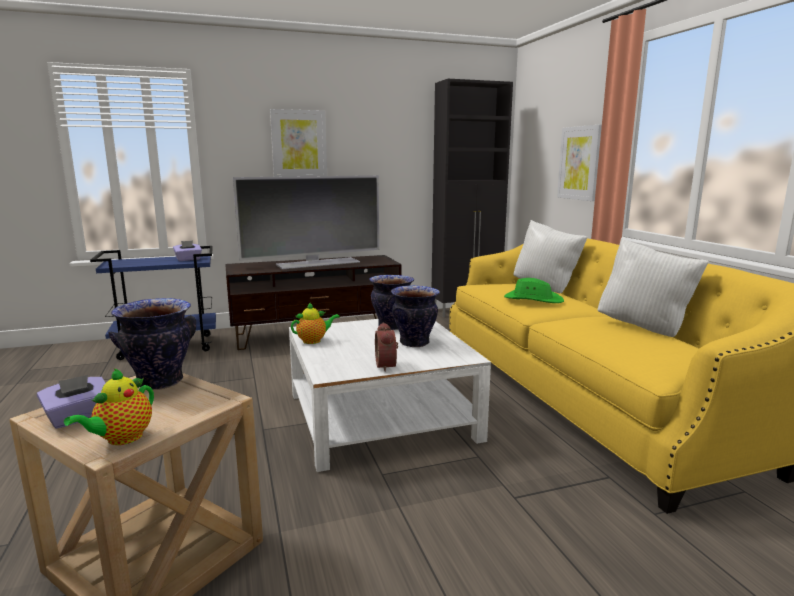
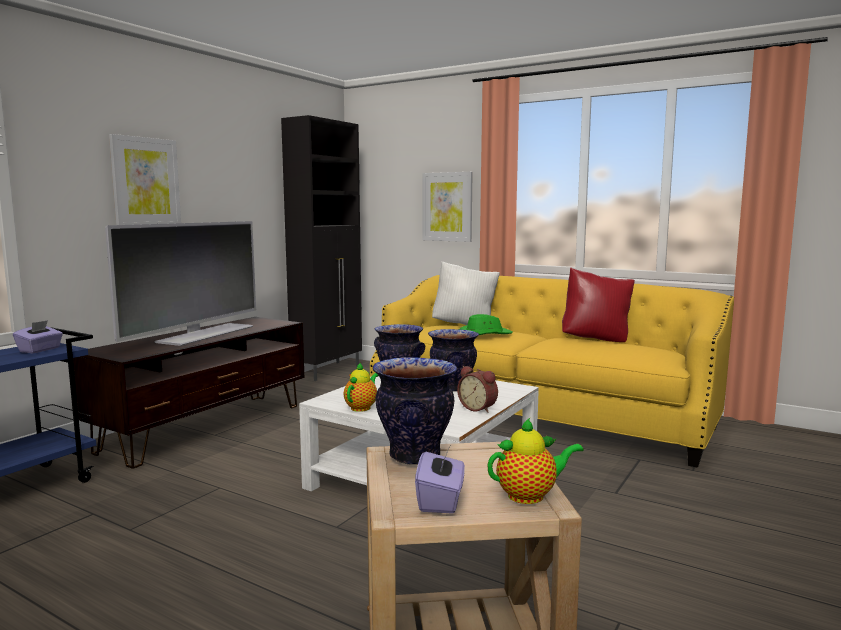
camera: 40 degrees left, 5 degrees down
teapot [64,368,154,445] -> teapot turned 90 degrees counterclockwise [487,418,584,504]
white pillow [598,238,709,337] -> red pillow [562,268,635,342]

